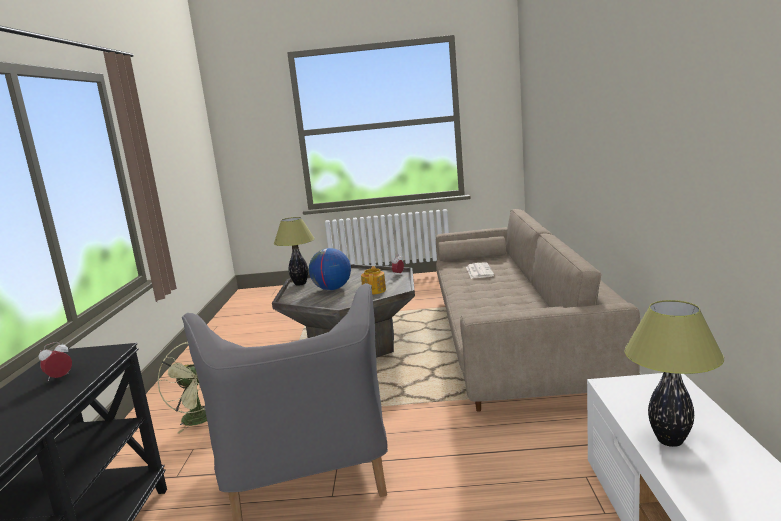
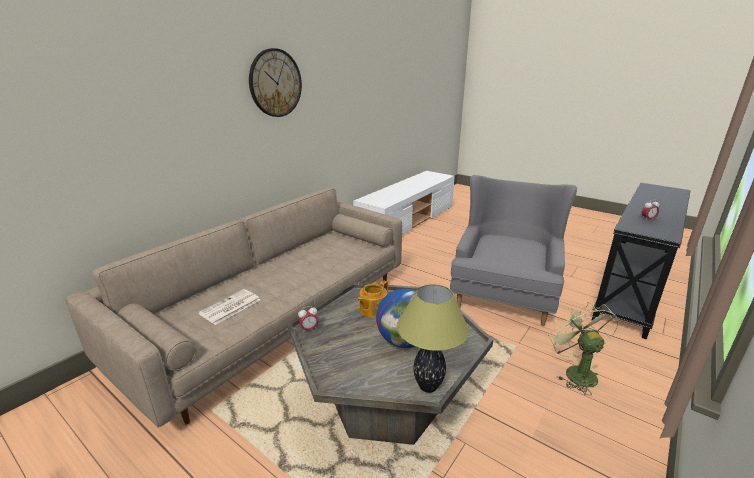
camera: 145 degrees left, 10 degrees up
table lamp [624,300,724,447] -> none
none -> wall clock [249,48,302,117]

